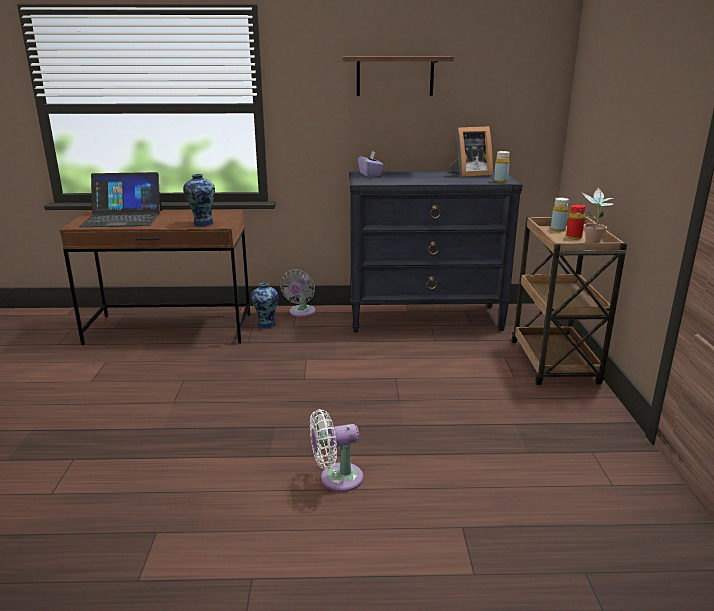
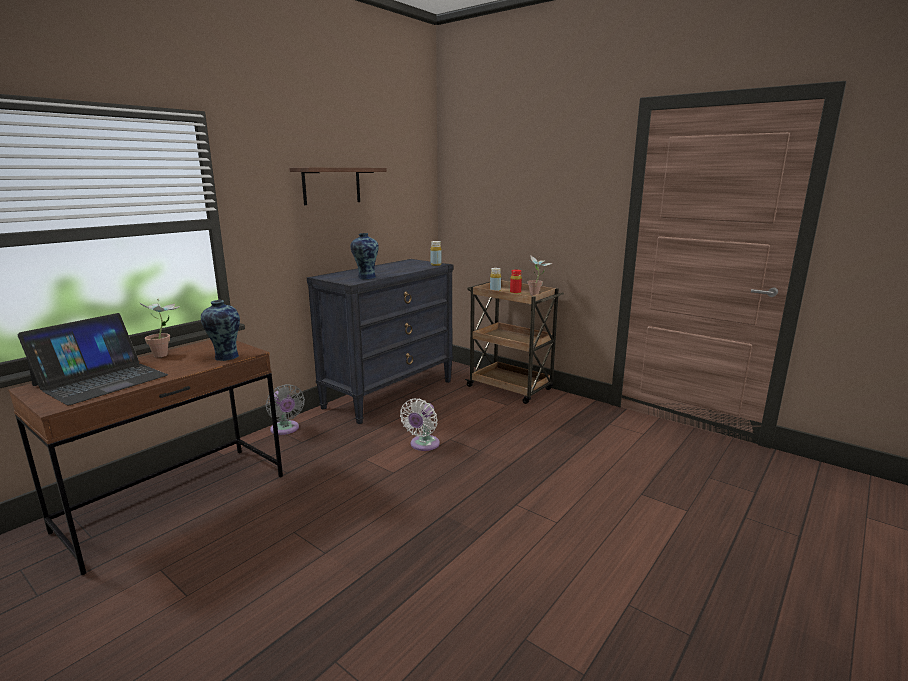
camera: 50 degrees left, 5 degrees down
vase [251,283,279,329] -> vase moved to [350,233,379,279]
white fan [310,409,364,492] -> white fan moved to [400,398,440,451]
purple tissue box [358,151,384,177] -> none
picture frame [450,126,493,177] -> none
none -> potted plant [140,299,180,357]

